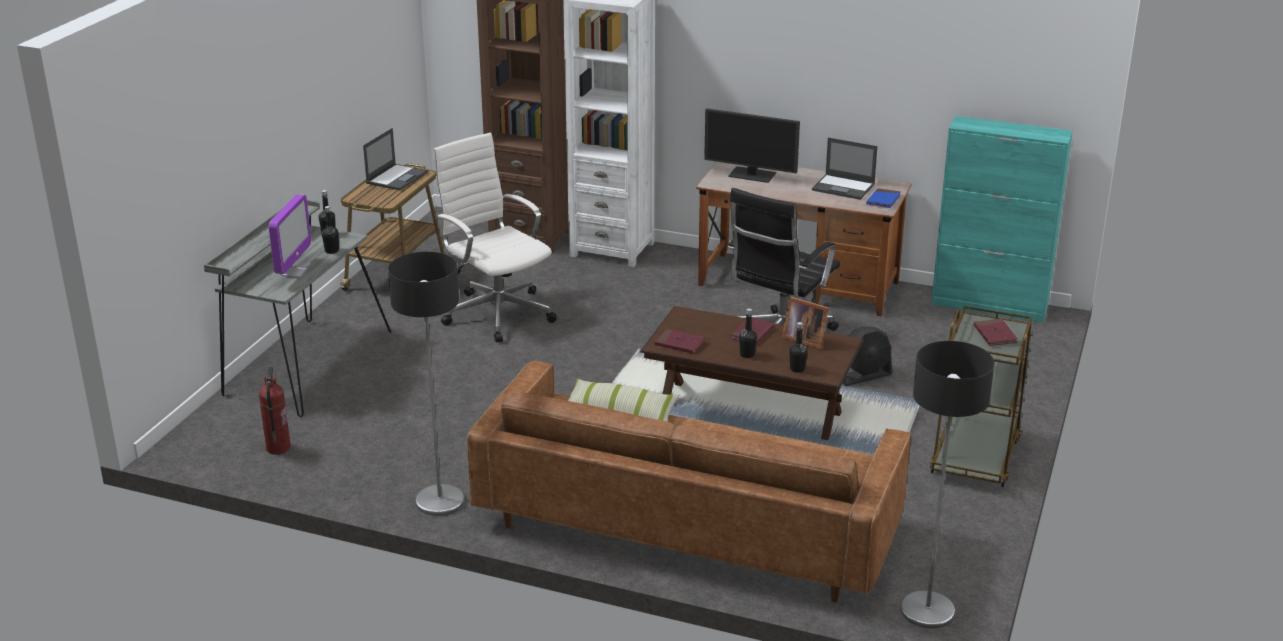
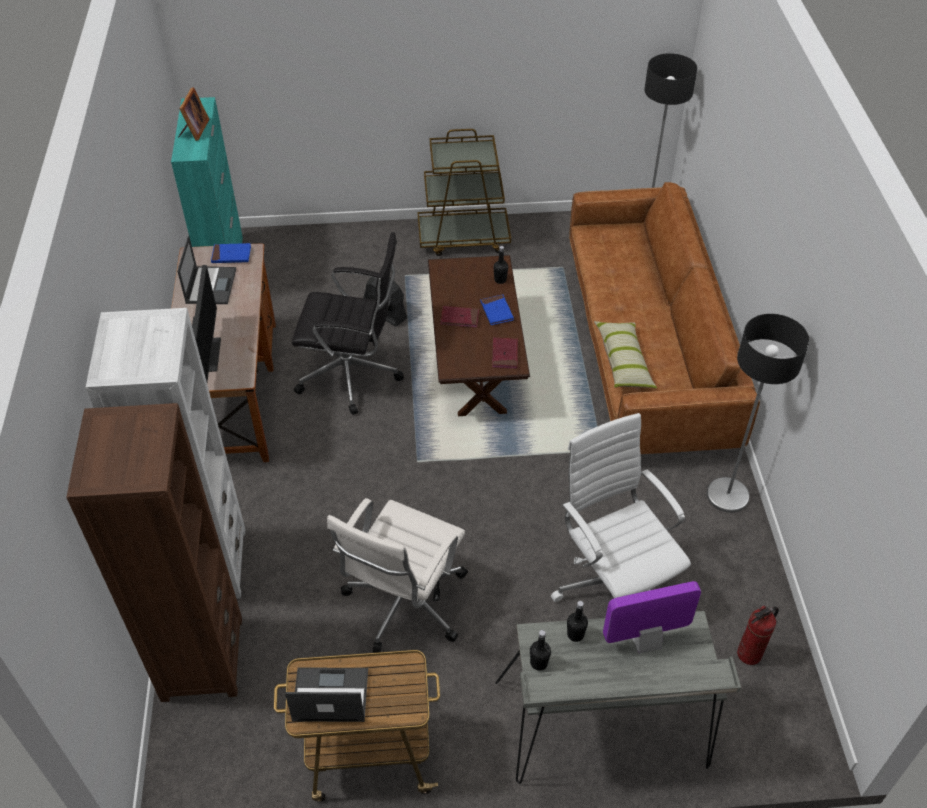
camera: 115 degrees left, 20 degrees up
black bottle [739,308,757,358] -> blue book [480,295,514,325]
picture frame [782,297,829,349] -> picture frame moved to [179,87,209,141]
red book [974,319,1018,346] -> none
none -> white office chair [551,413,691,602]

